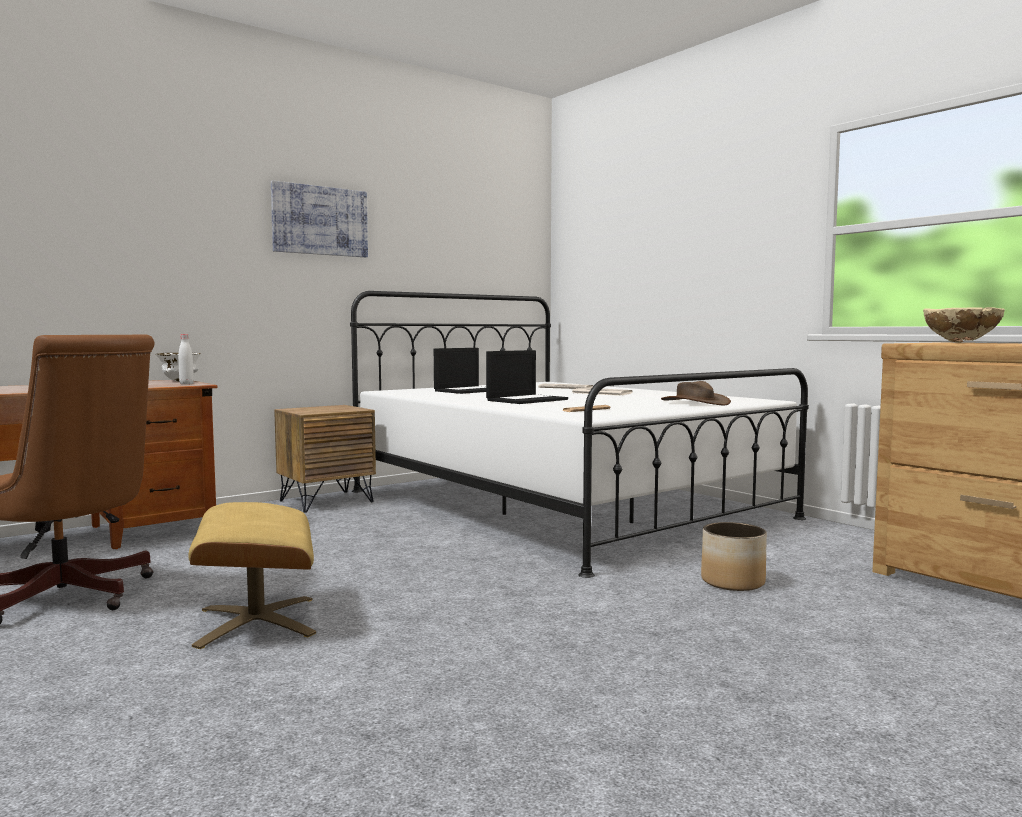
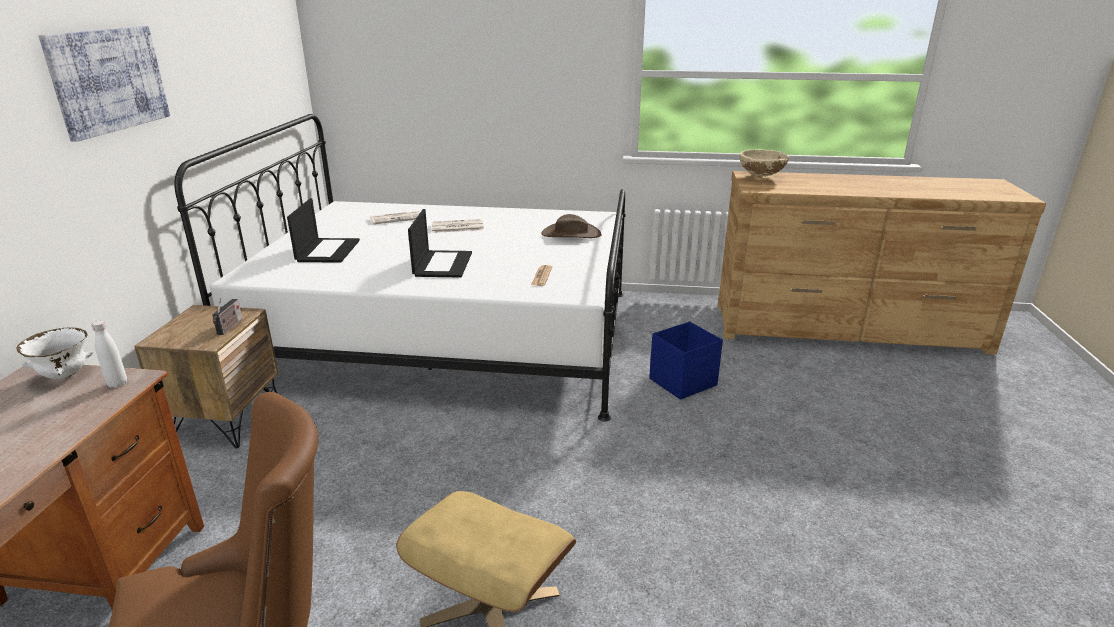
camera: 45 degrees left, 20 degrees up
planter [701,522,767,591] -> blue storage box [649,321,723,400]
none -> radio [212,298,243,335]

